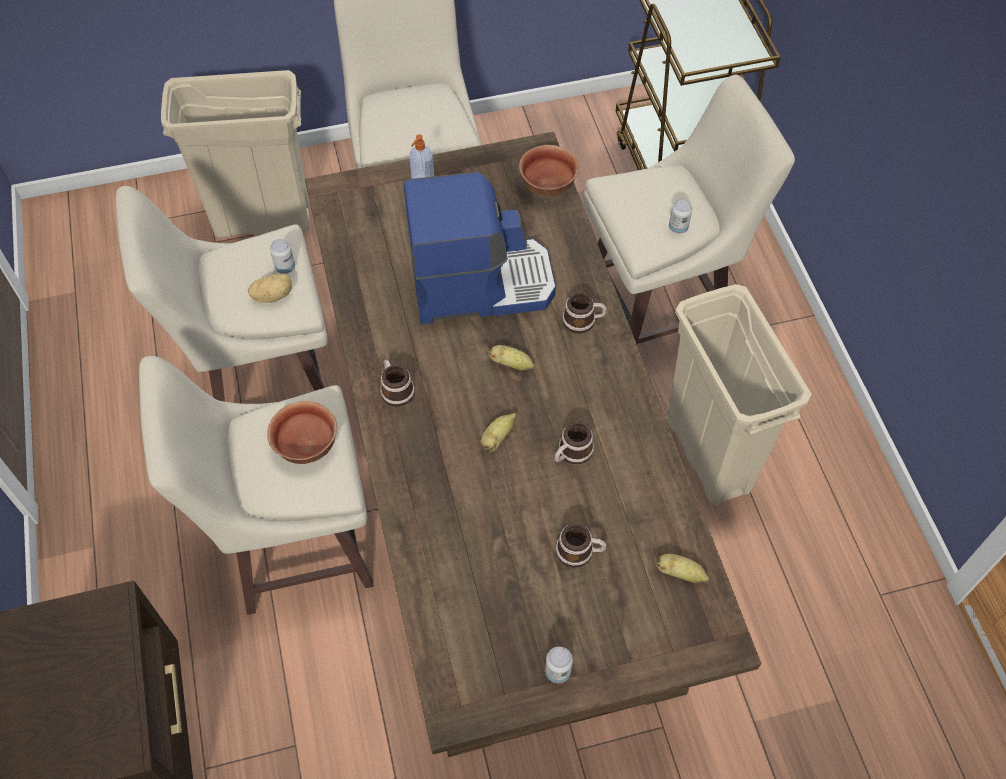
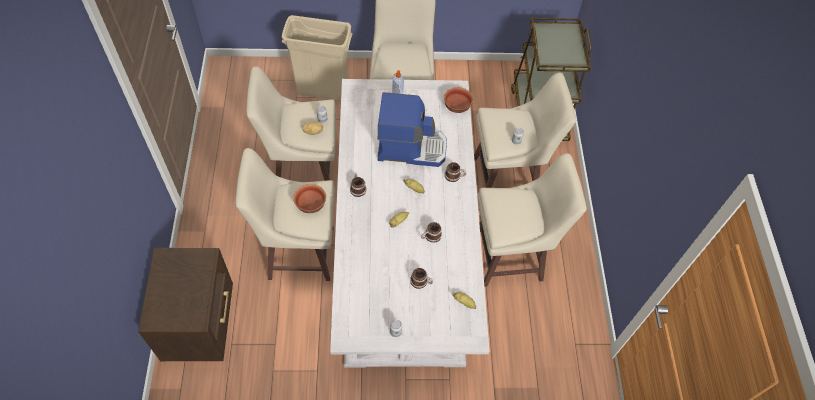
camera: 10 degrees right, 0 degrees up
brown dining table [305,132,761,757] -> white dining table [330,79,490,368]
beige trash can [667,284,812,505] -> beige stool [477,153,587,287]

